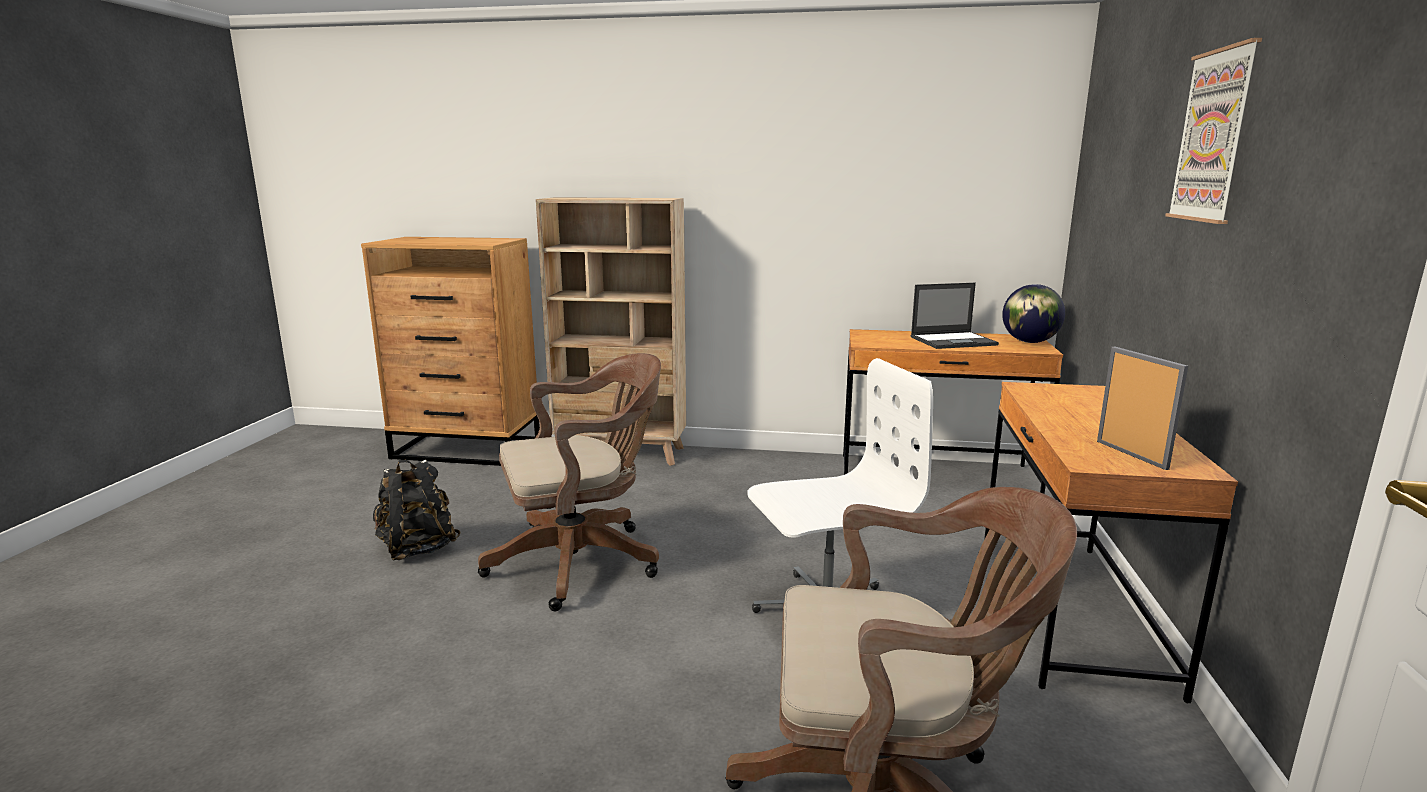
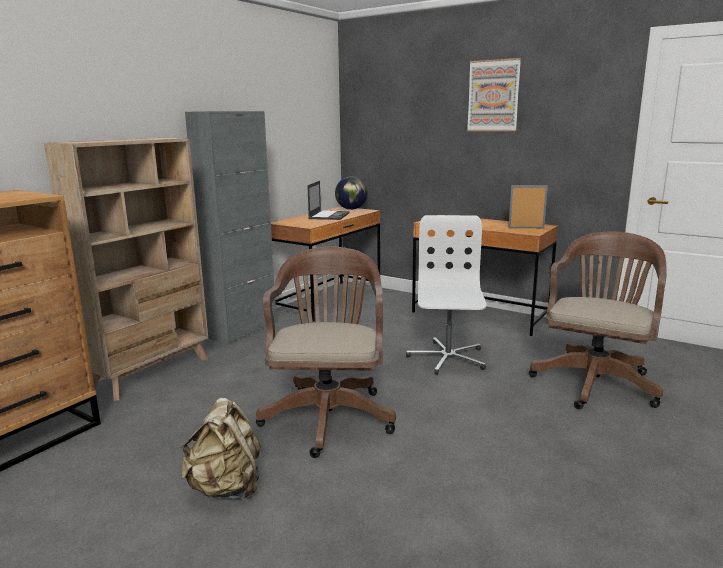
camera: 65 degrees left, 0 degrees up
black backpack [373,460,461,560] -> beige backpack [180,398,261,499]
none -> grey cabinet [185,111,277,345]

